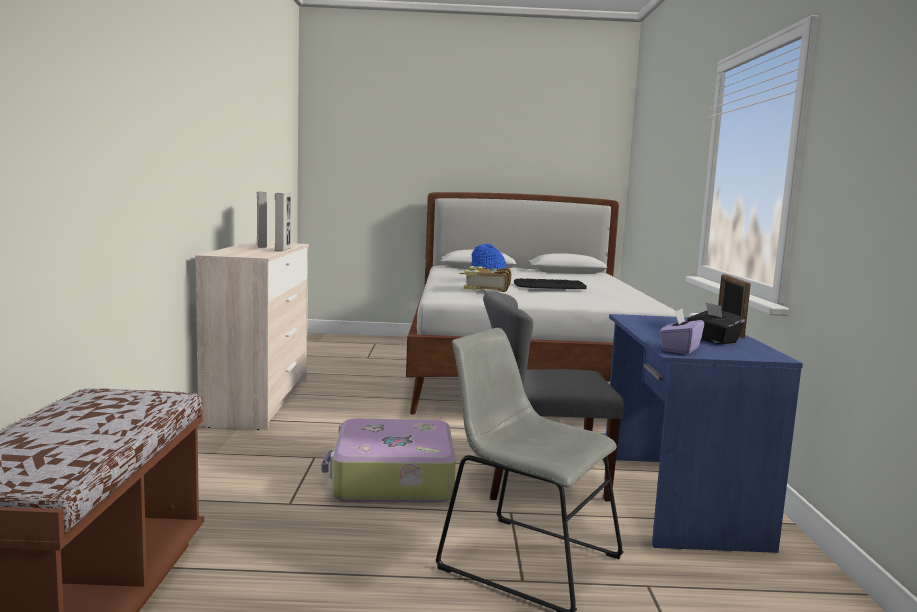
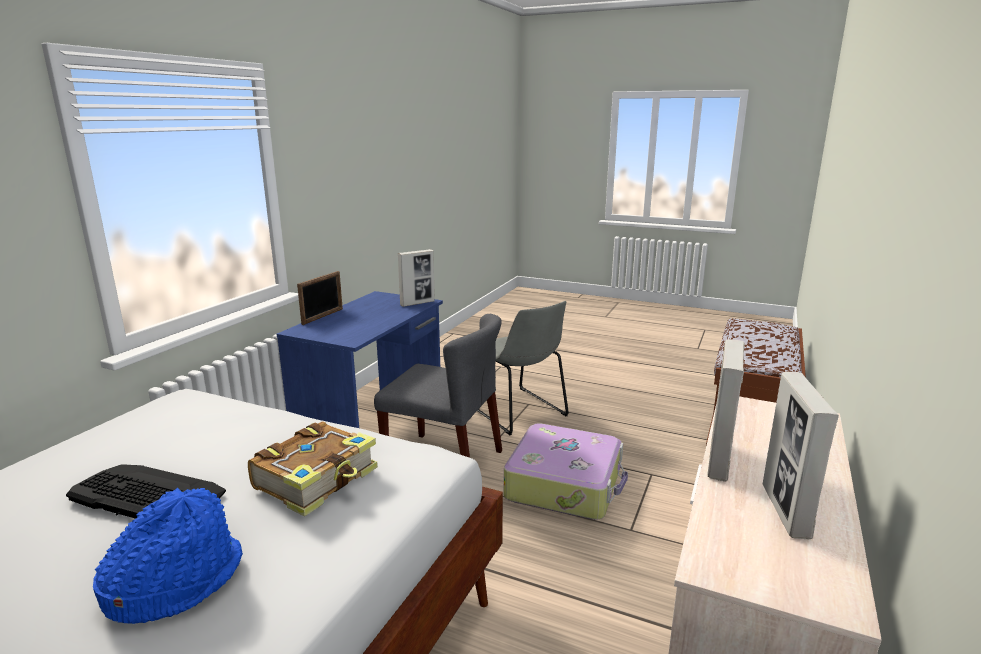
camera: 155 degrees left, 10 degrees up
purple tissue box [659,309,705,354] -> picture frame [398,249,435,307]
black tissue box [687,302,745,344] -> none

